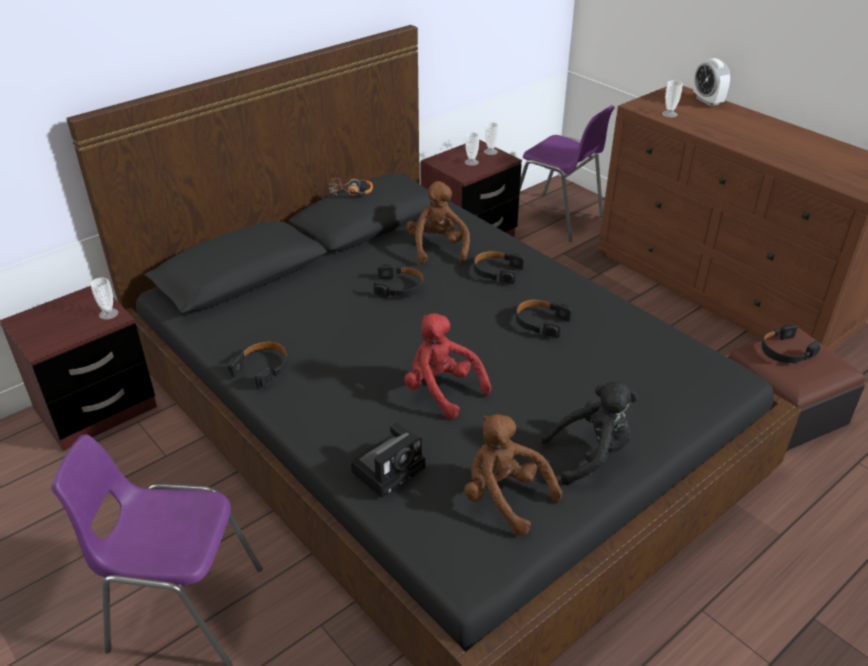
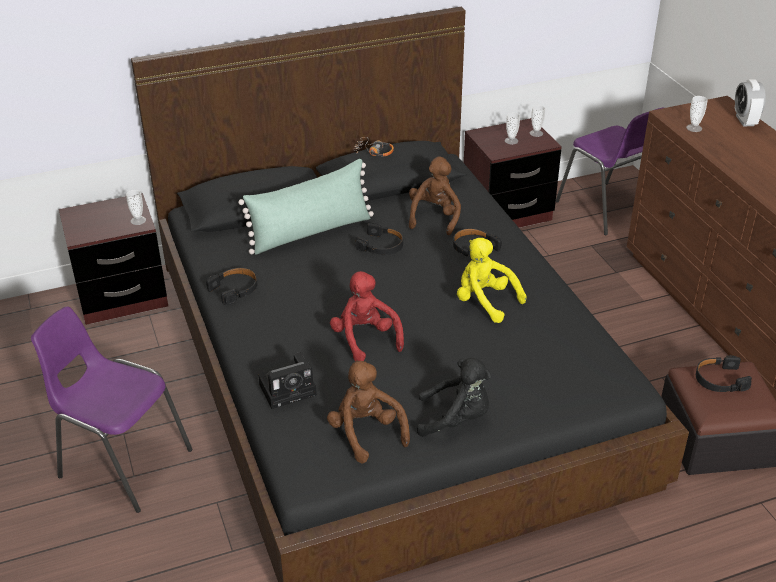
camera: 20 degrees right, 0 degrees up
black headphones [516,299,572,338] -> yellow plush toy [457,238,527,323]
none -> green pillow [238,159,374,255]

